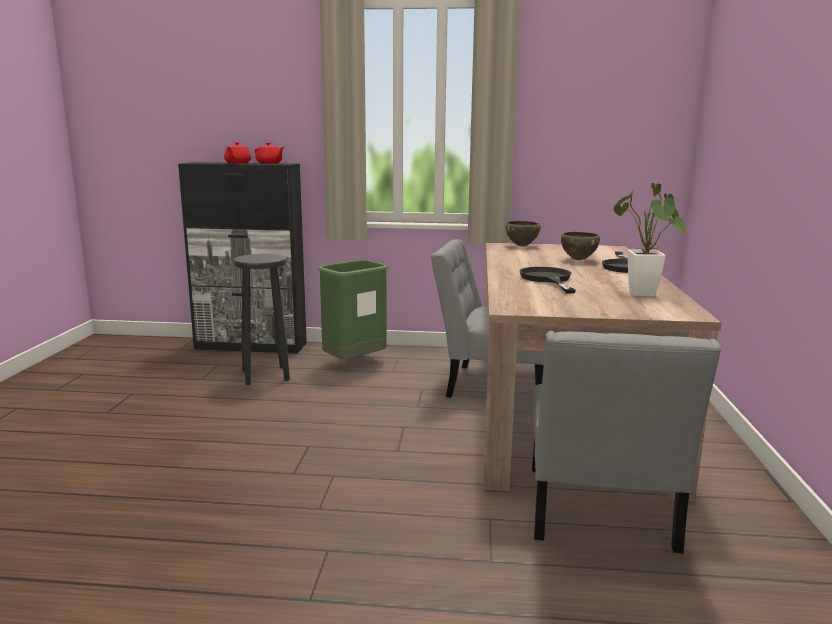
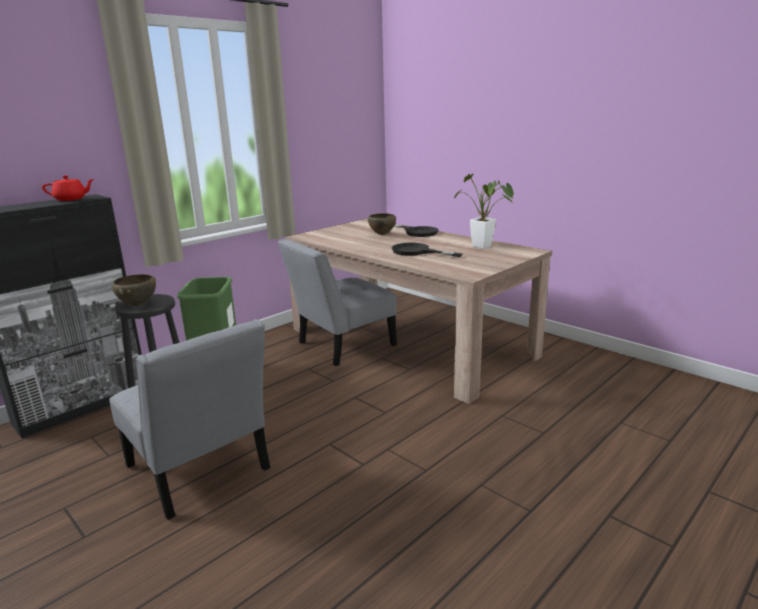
camera: 50 degrees left, 5 degrees up
red teapot [224,142,251,164] -> none
brown bowl [505,221,541,247] -> brown bowl moved to [112,274,156,306]
grey chair [532,331,721,553] -> grey chair moved to [109,319,270,520]

